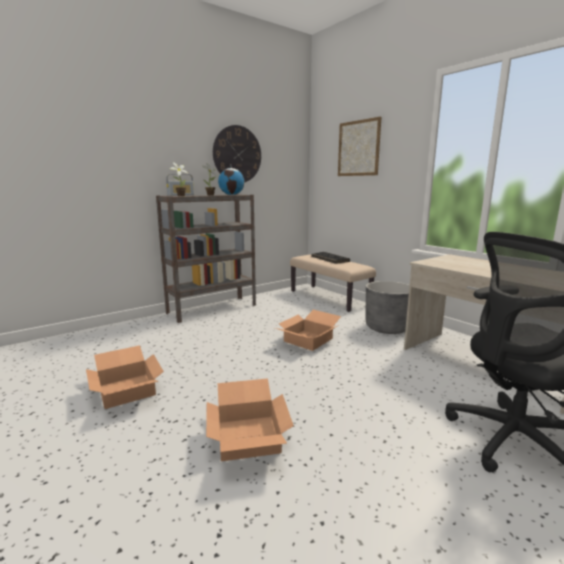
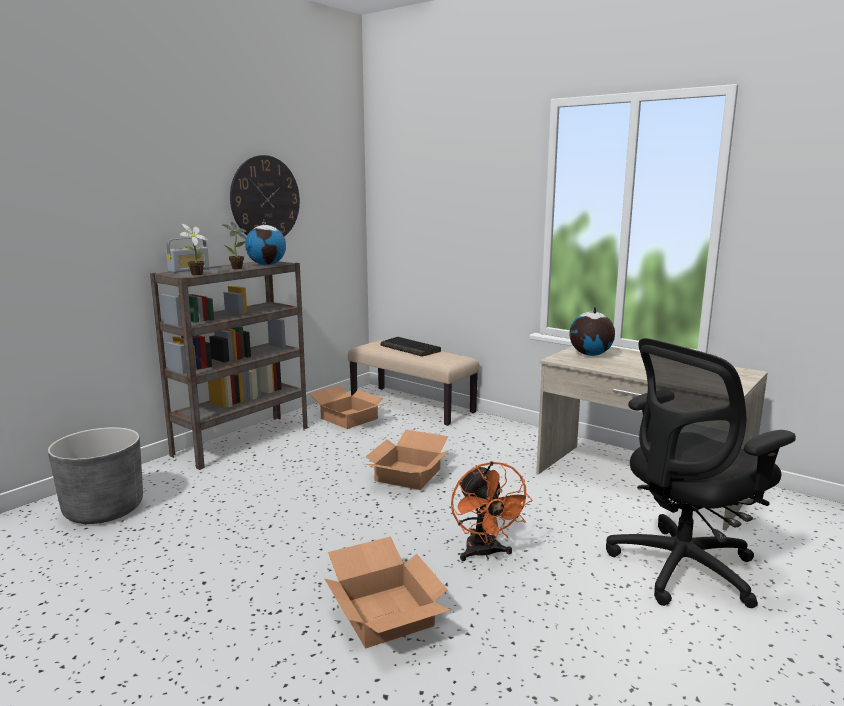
camera: 15 degrees left, 0 degrees up
cardboard box [86,345,164,409] -> cardboard box moved to [309,385,389,429]
picture [338,117,381,176] -> none
grey planter [366,281,410,334] -> grey planter moved to [48,427,143,524]
none -> orange fan [451,461,532,561]
none -> globe [569,307,615,356]

